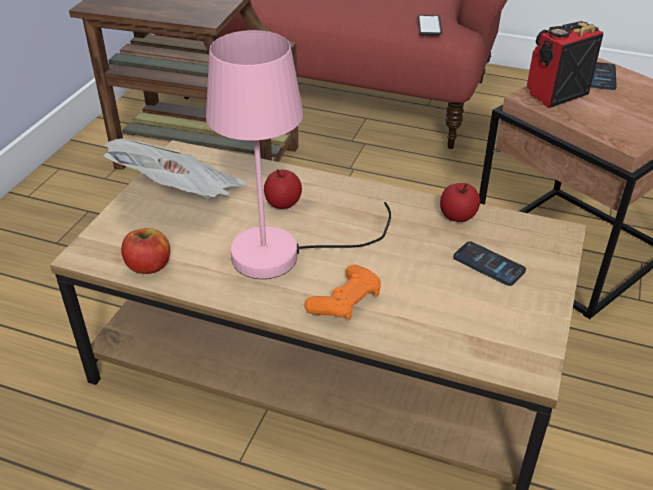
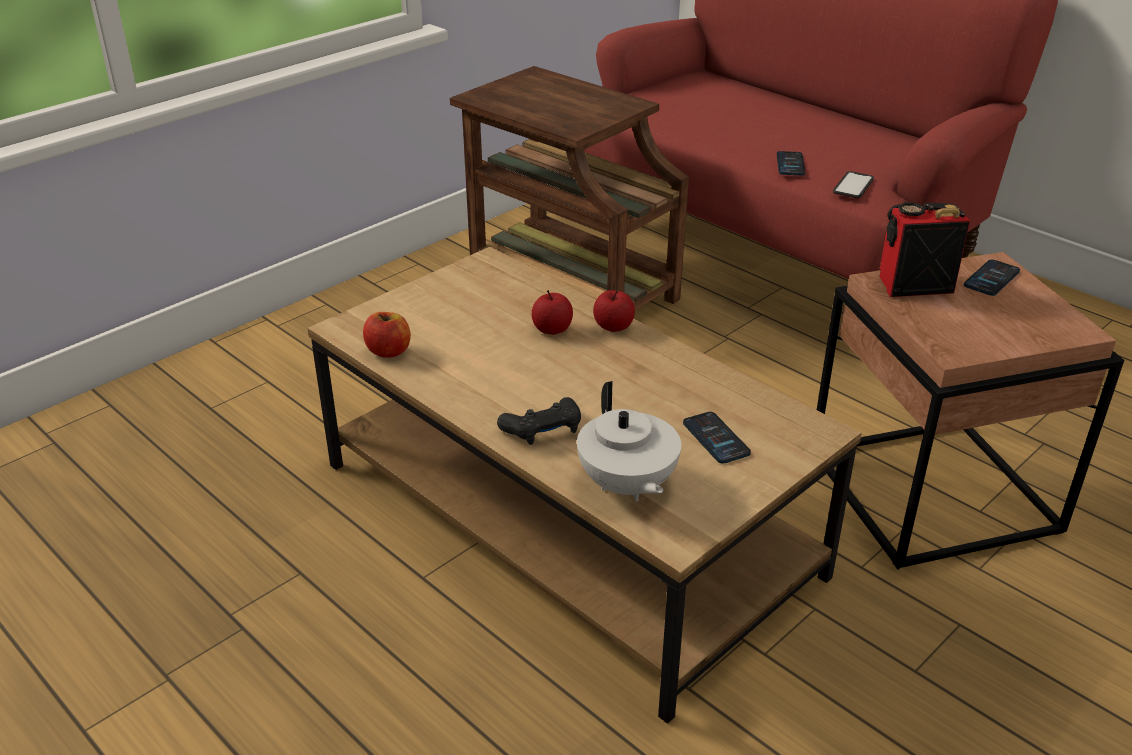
camera: 25 degrees right, 5 degrees down
newspaper [103,138,247,198] -> none
pink table lamp [206,30,391,279] -> none
orange game controller [304,264,381,320] -> black game controller [497,397,581,445]
apple [440,183,480,222] -> apple moved to [593,290,635,332]
none -> white teapot [577,381,681,502]
none -> phone [777,151,805,175]

